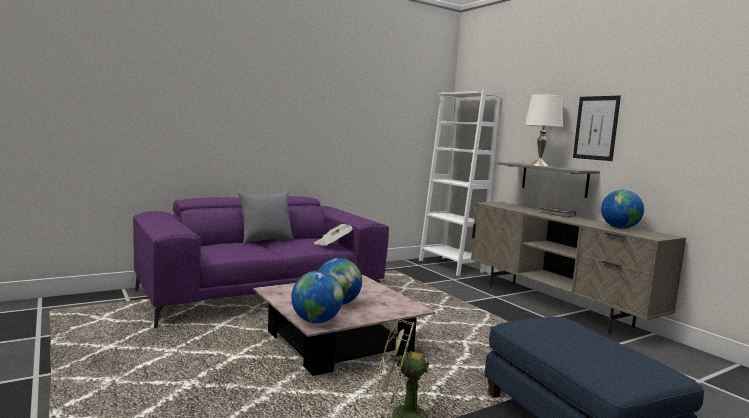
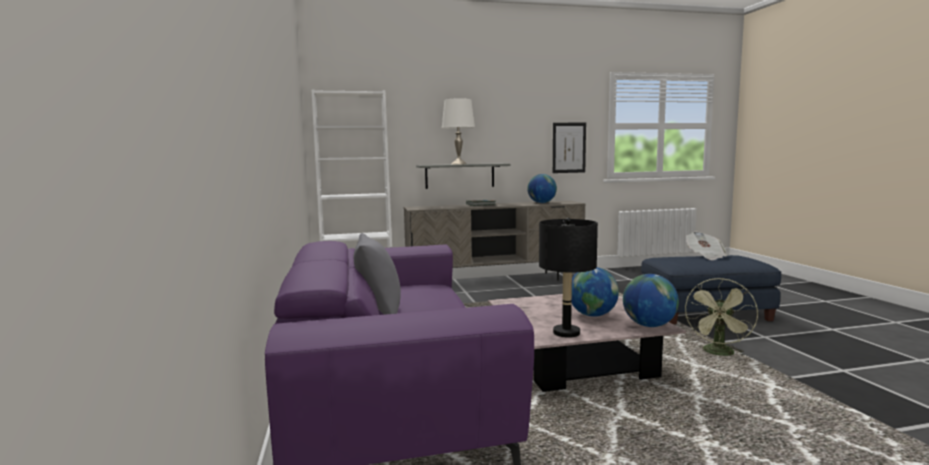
camera: 70 degrees left, 0 degrees up
newspaper [314,224,353,246] -> newspaper moved to [686,231,727,260]
picture [573,96,621,161] -> picture moved to [553,123,586,173]
none -> black table lamp [539,218,598,338]

